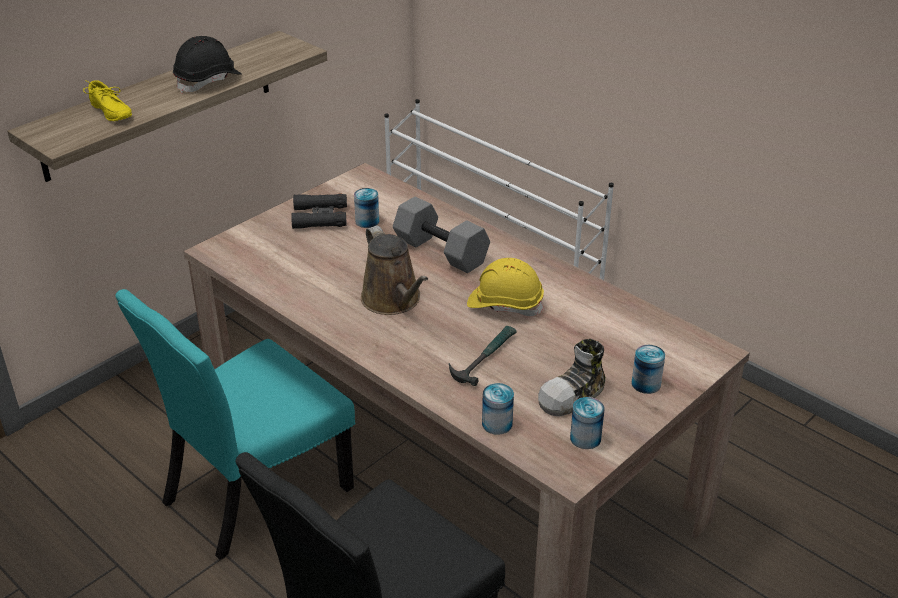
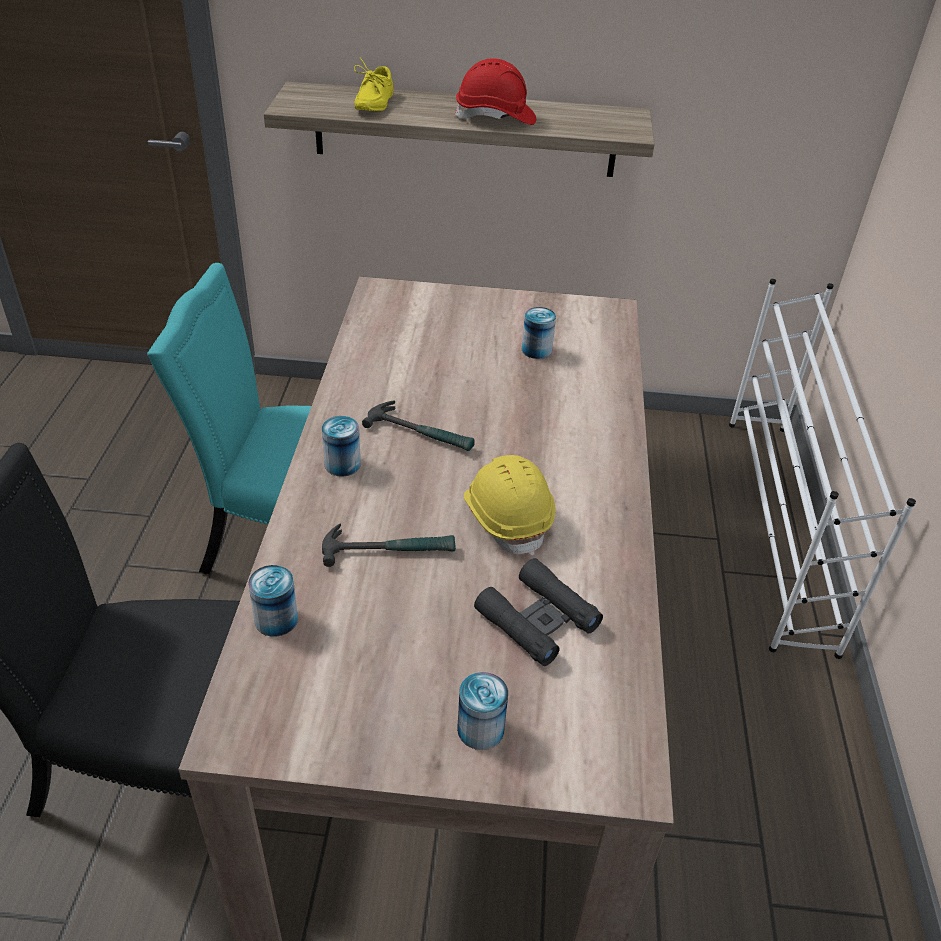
camera: 50 degrees right, 5 degrees up
black hard hat [173,36,242,93] -> red hard hat [454,58,536,125]
black binoculars [291,193,347,229] -> black binoculars moved to [474,558,603,666]
brown watering can [361,225,428,315] -> hammer [362,401,475,451]
grey dumbbell [393,197,490,273] -> none
shoe [538,339,606,417] -> none
can [570,397,605,449] -> can moved to [322,416,361,477]

